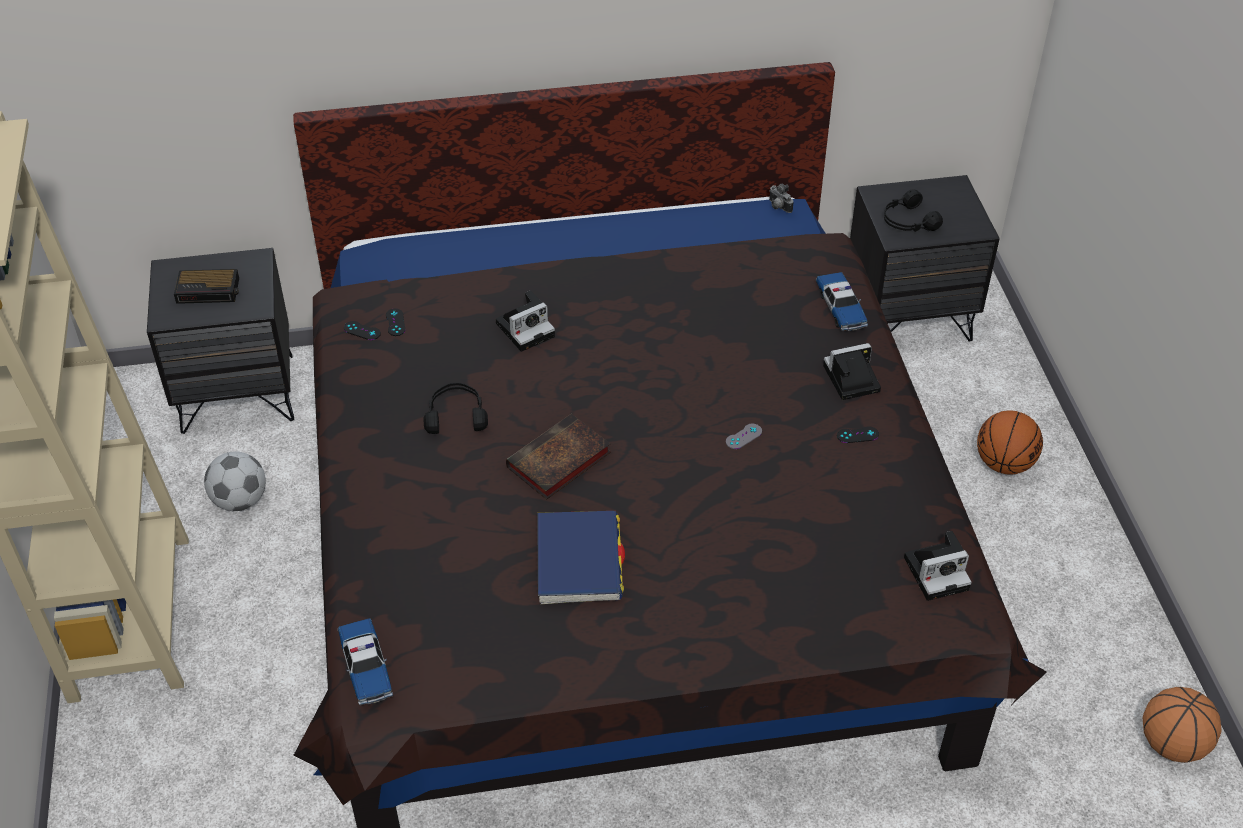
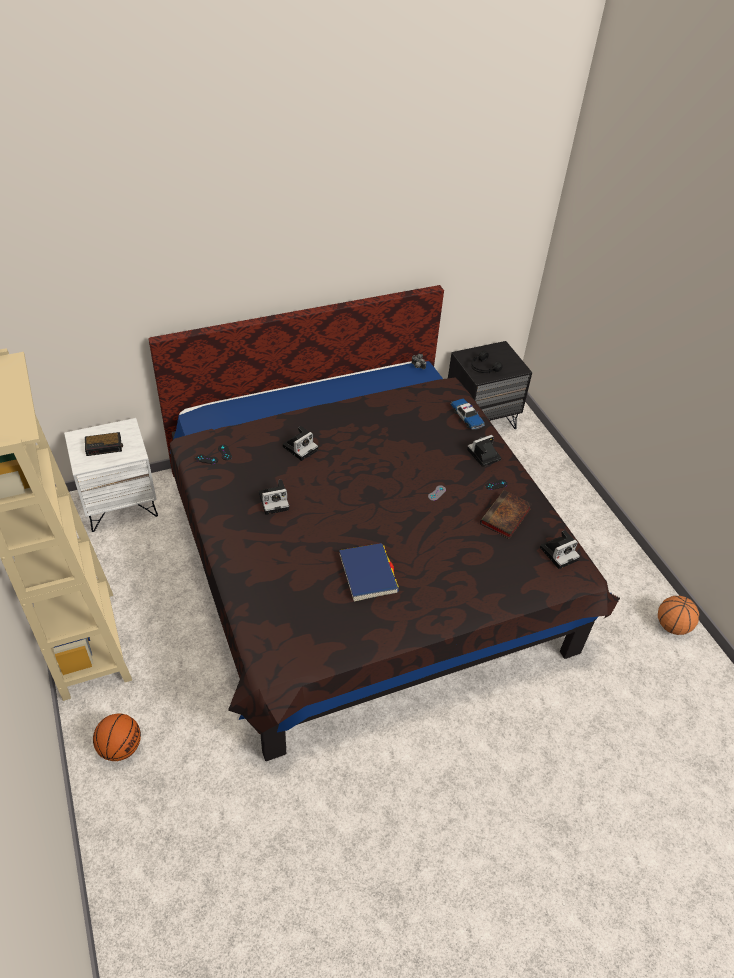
camera: 15 degrees left, 0 degrees up
black nightstand [147,248,294,434] -> white nightstand [64,418,158,532]
football [204,451,266,511] -> none
toy car [338,618,393,705] -> none
black headphones [424,382,488,434] -> camera [259,479,289,515]
book [506,414,611,500] -> book moved to [480,490,532,539]
basketball [977,410,1043,475] -> basketball moved to [93,713,141,761]

